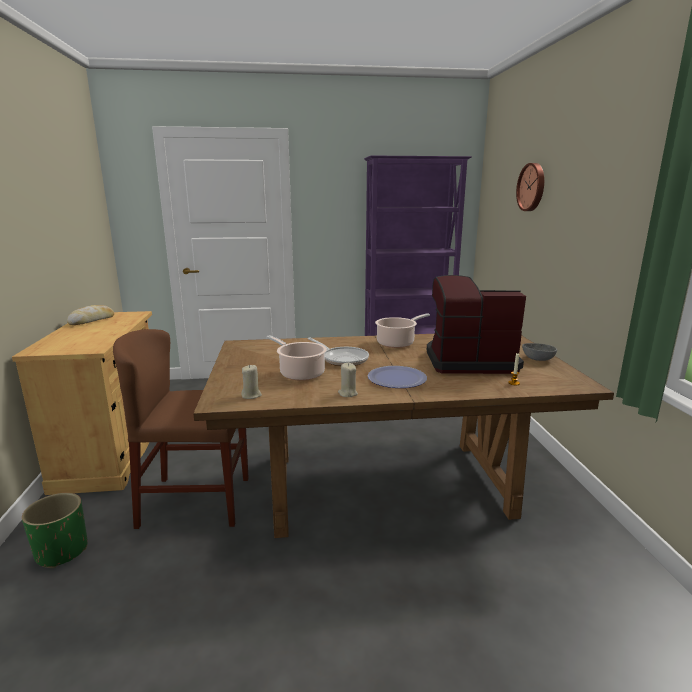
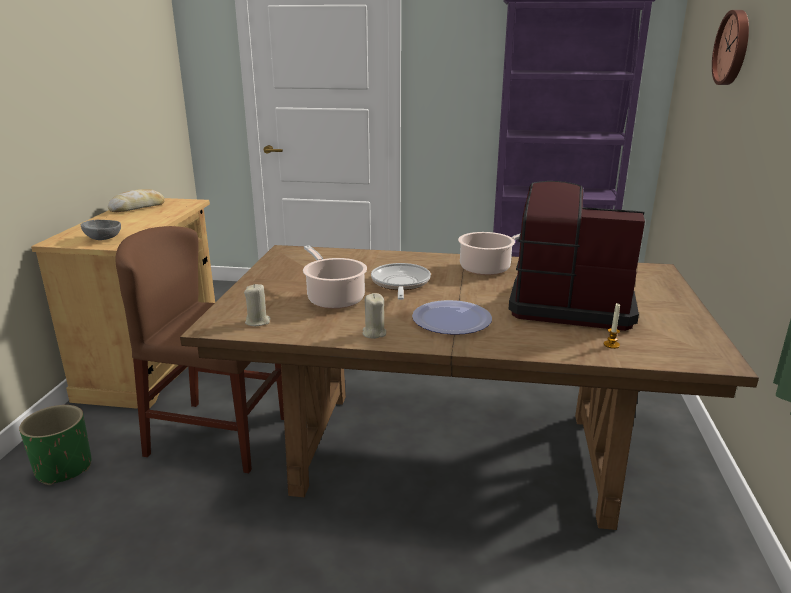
camera: 15 degrees right, 5 degrees up
frying pan [307,337,369,366] -> frying pan turned 150 degrees counterclockwise [371,263,431,300]
grey bowl [522,343,557,361] -> grey bowl moved to [81,220,121,240]

